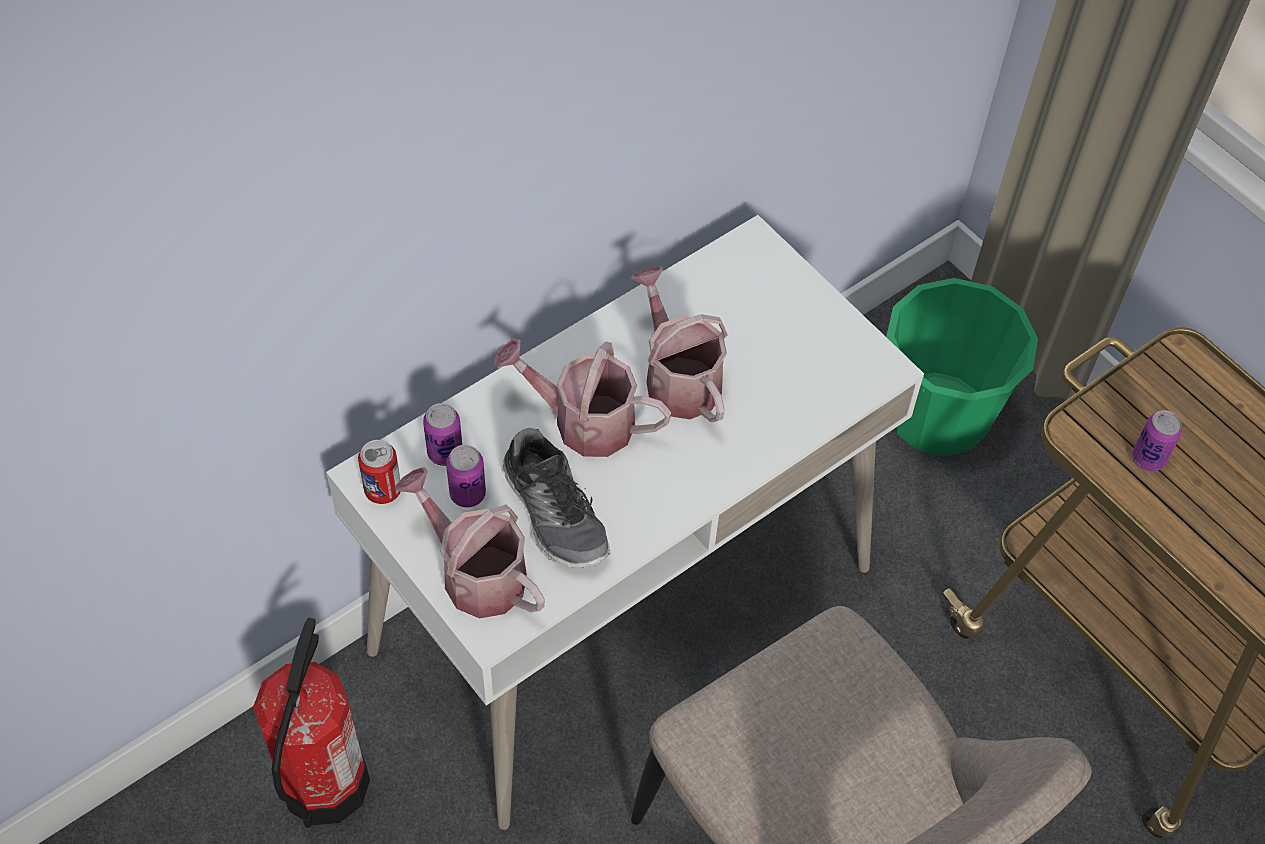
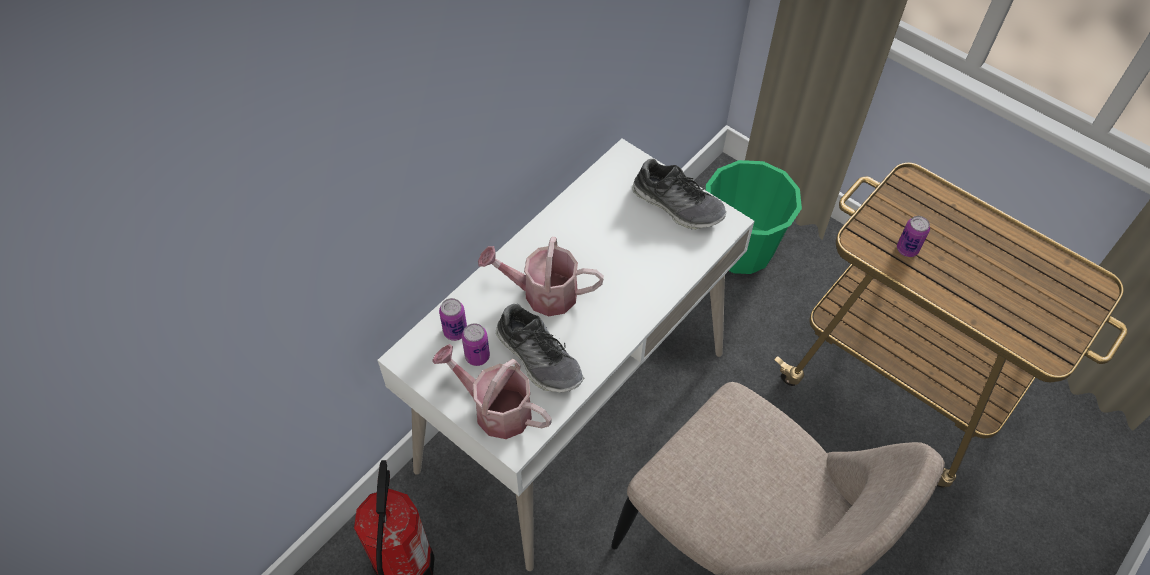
camera: 10 degrees left, 0 degrees up
can [358,440,401,504] -> none
watering can [631,267,728,423] -> none
none -> shoe [632,158,727,230]

